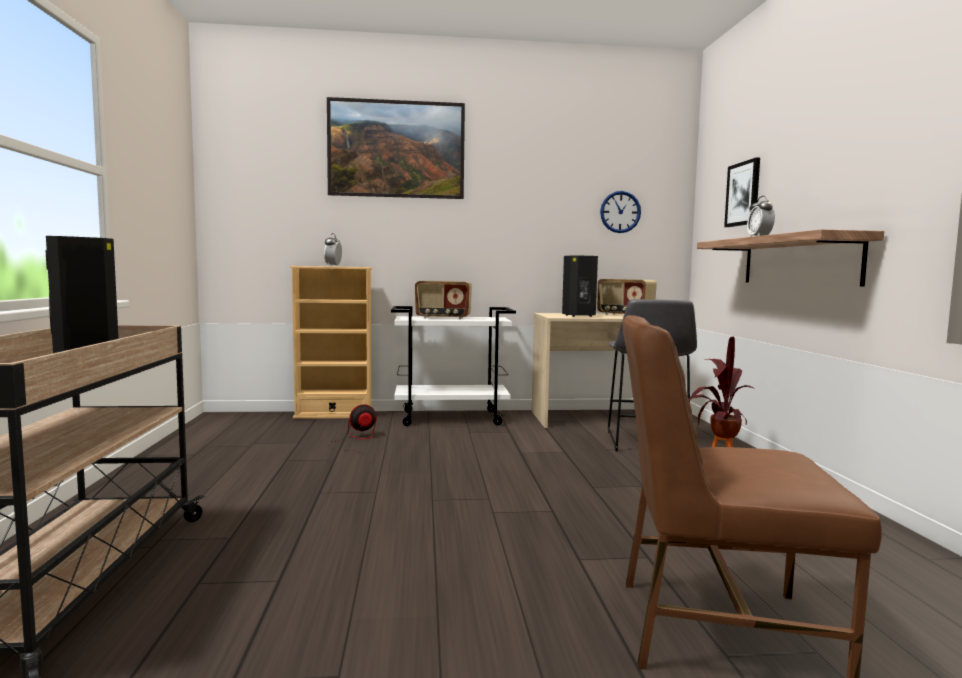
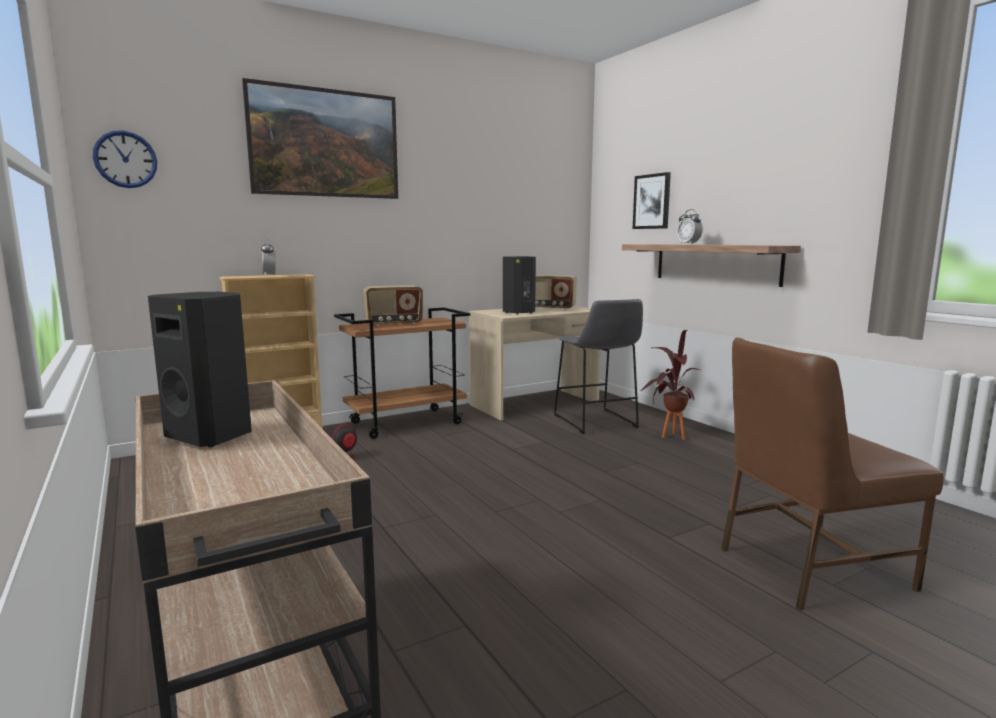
camera: 25 degrees left, 5 degrees up
white cart [391,306,516,426] -> brown cart [334,307,470,439]
wall clock [600,191,641,233] -> wall clock moved to [93,130,157,188]

